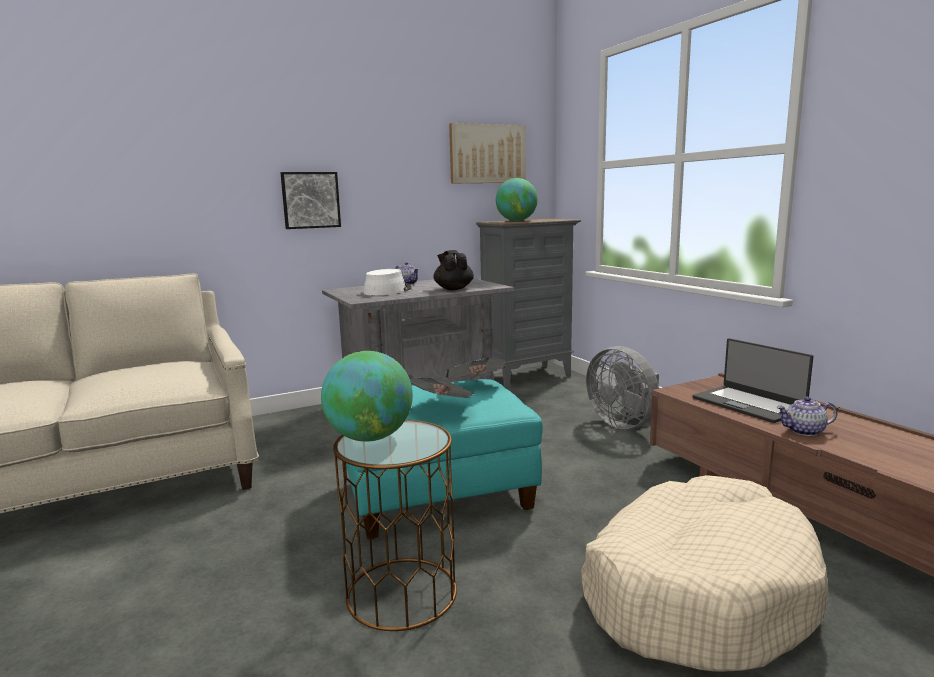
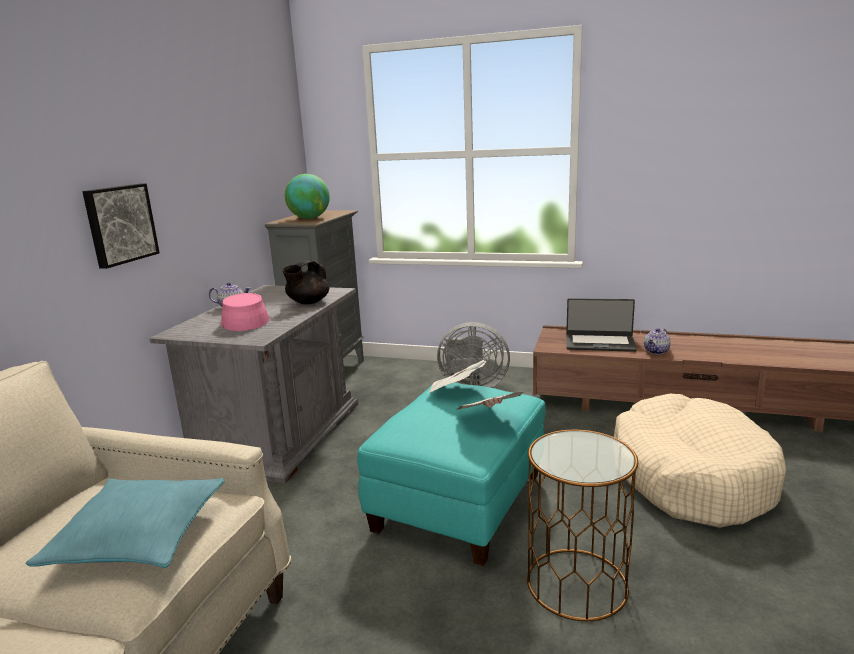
camera: 45 degrees left, 5 degrees up
globe [321,351,413,442] -> none
white hat [364,269,412,296] -> pink hat [221,293,269,331]
black teapot [433,250,474,290] -> black teapot turned 75 degrees counterclockwise [282,260,329,304]
picture [449,123,526,184] -> none
none -> turquoise pillow [25,478,225,568]

